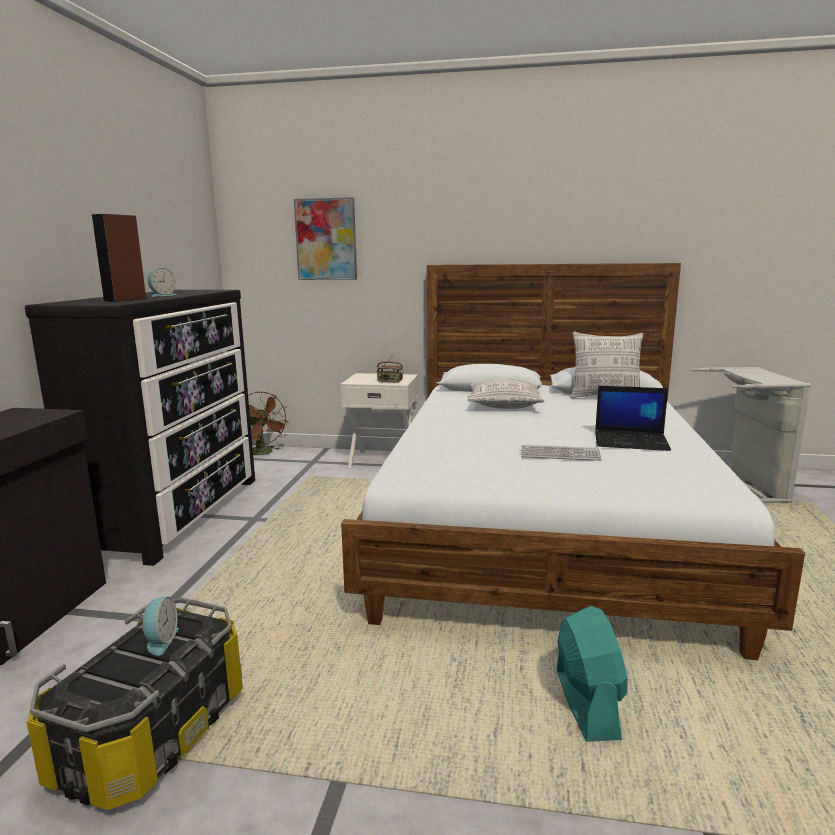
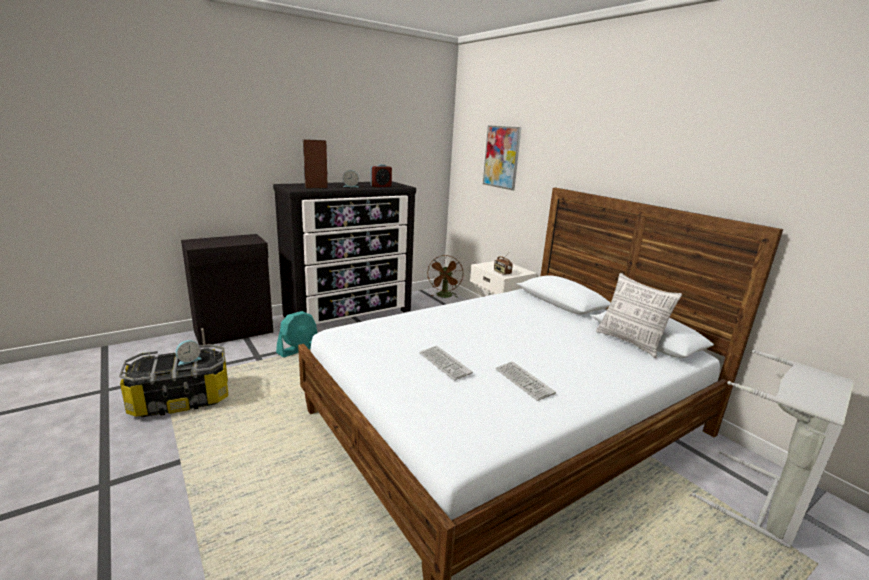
camera: 45 degrees right, 5 degrees up
pillow [467,378,545,409] -> none
turquoise fan [556,606,628,742] -> turquoise fan moved to [276,311,317,358]
laptop [595,386,671,451] -> keyboard [495,361,556,401]
none -> alarm clock [370,164,392,187]

